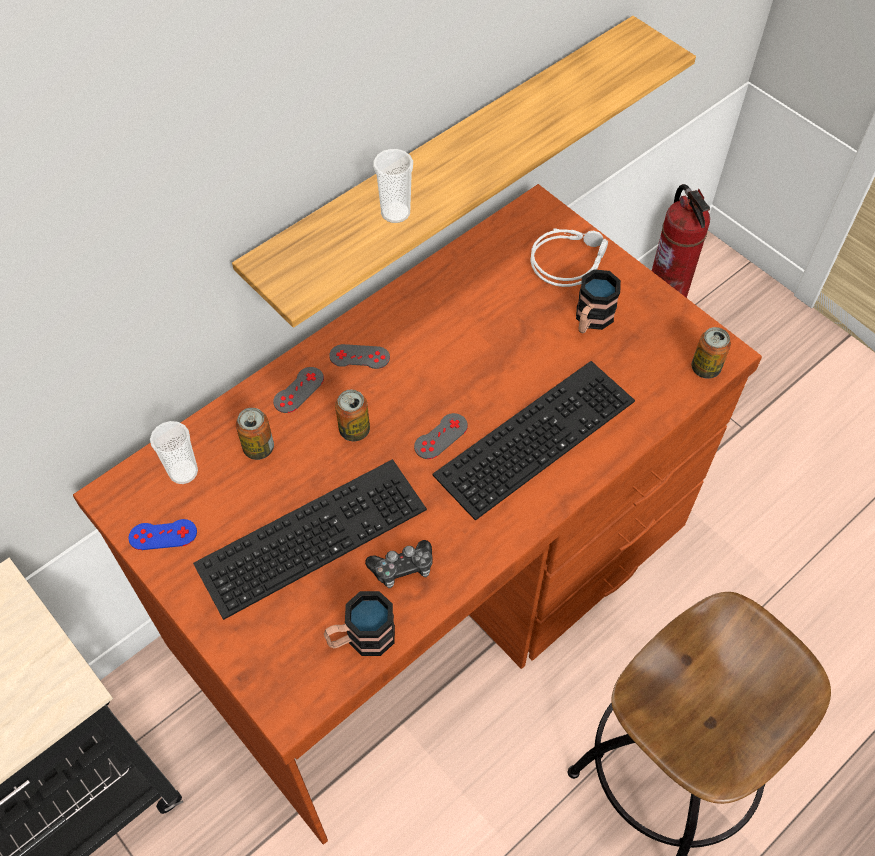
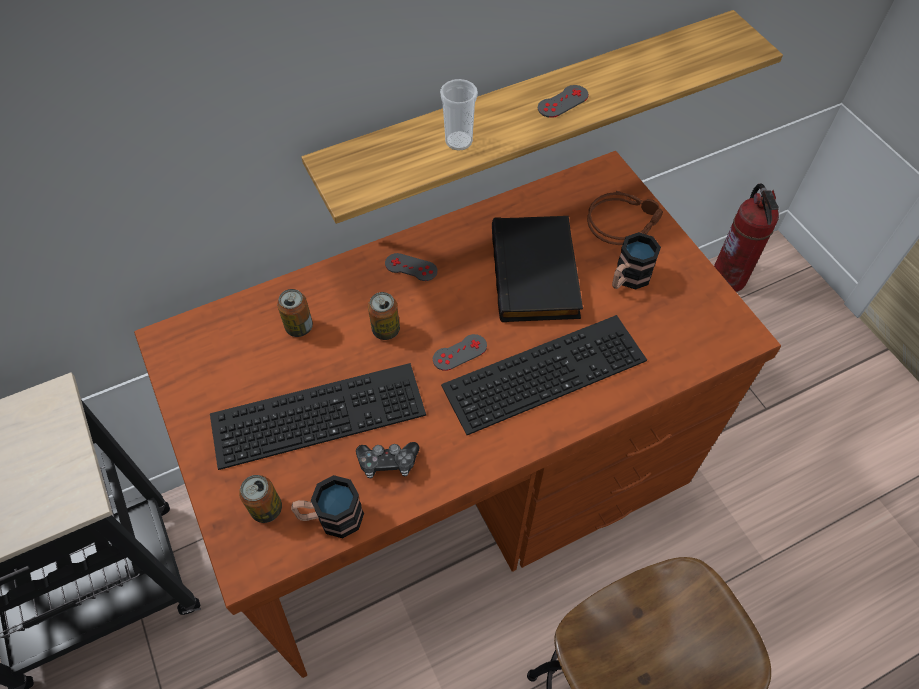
camera: 15 degrees right, 0 degrees up
blue game controller [128,519,197,550] -> none
cup [150,421,198,484] -> none
grey game controller [273,367,324,413] -> grey game controller moved to [538,85,589,118]
grey headphones [530,228,608,287] -> brown headphones [587,191,663,245]
can [691,327,731,379] -> can moved to [239,475,282,523]
none -> black book [492,216,583,322]

